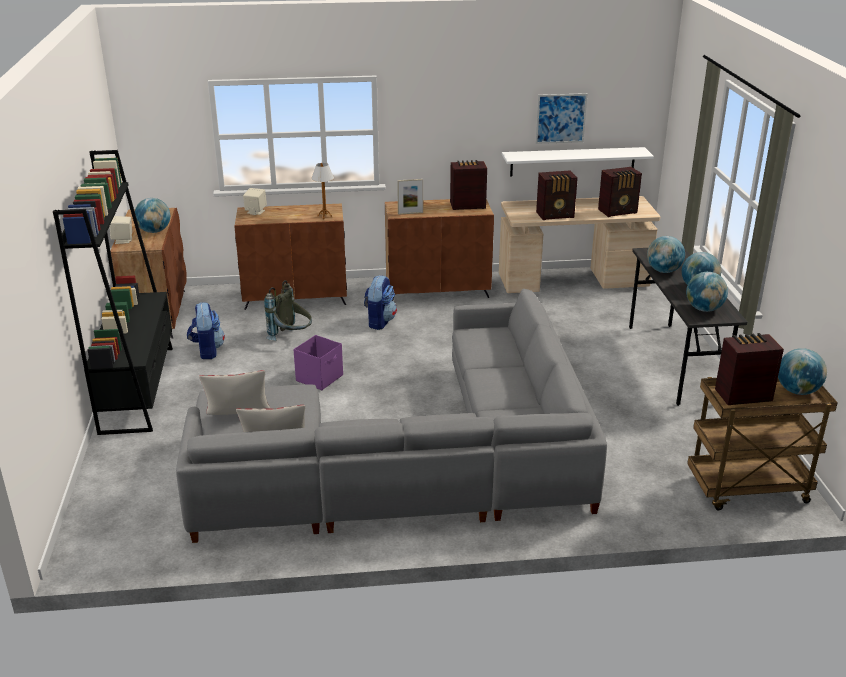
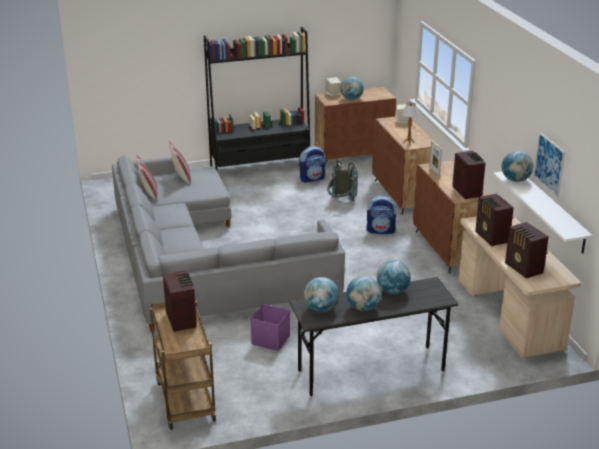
camera: 80 degrees right, 0 degrees up
purple storage box [293,335,343,390] -> purple storage box moved to [251,304,290,351]
globe [778,348,827,395] -> globe moved to [502,151,533,182]

